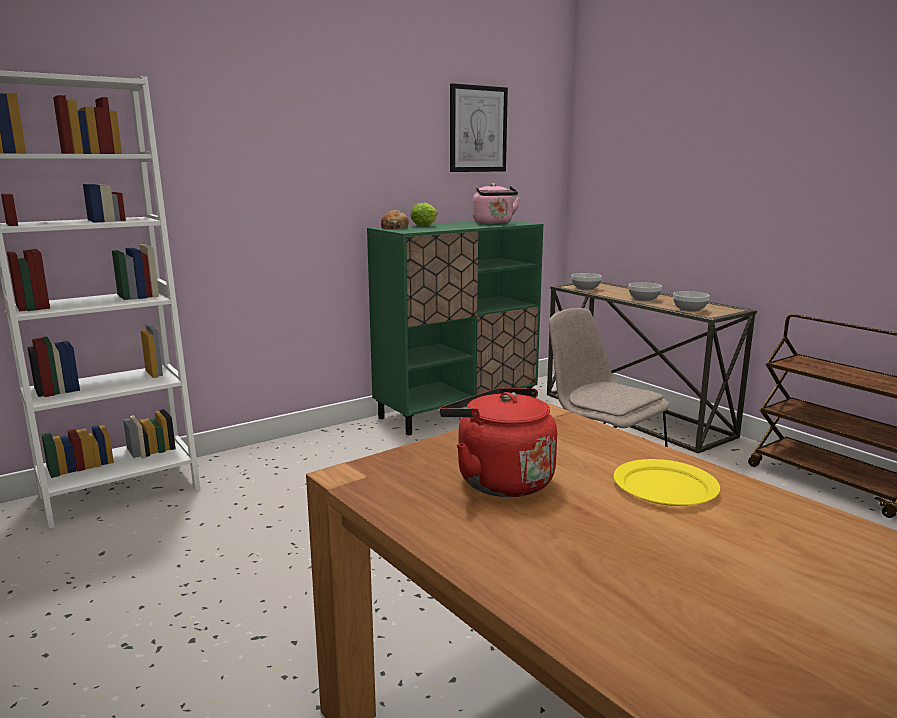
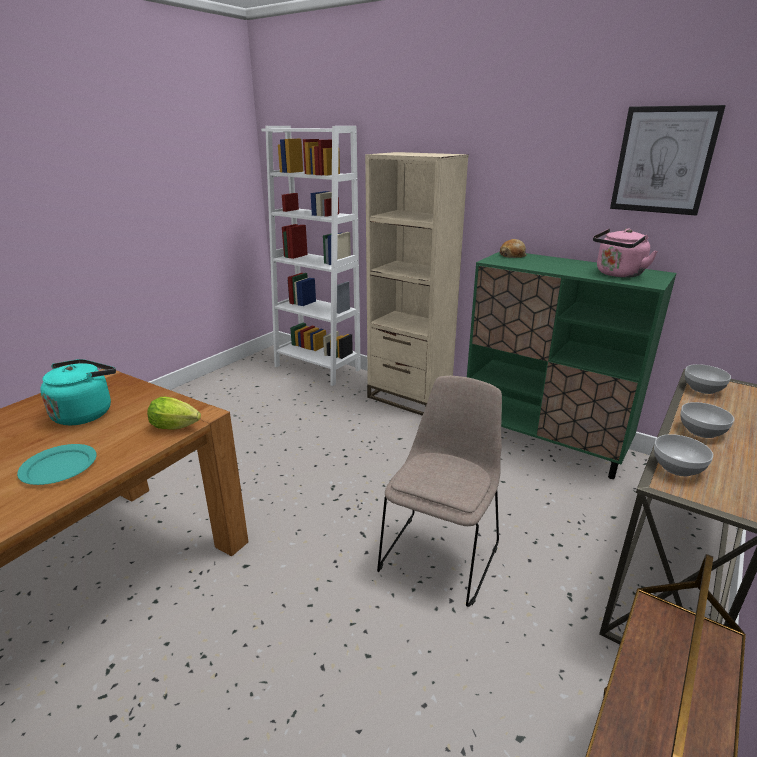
camera: 70 degrees right, 10 degrees up
lettuce [410,203,437,226] -> lettuce moved to [147,397,201,430]
red kettle [439,388,557,497] -> turquoise kettle [40,359,116,425]
yellow plate [614,459,720,506] -> turquoise plate [17,444,97,485]
none -> beige bookcase [365,152,469,416]

